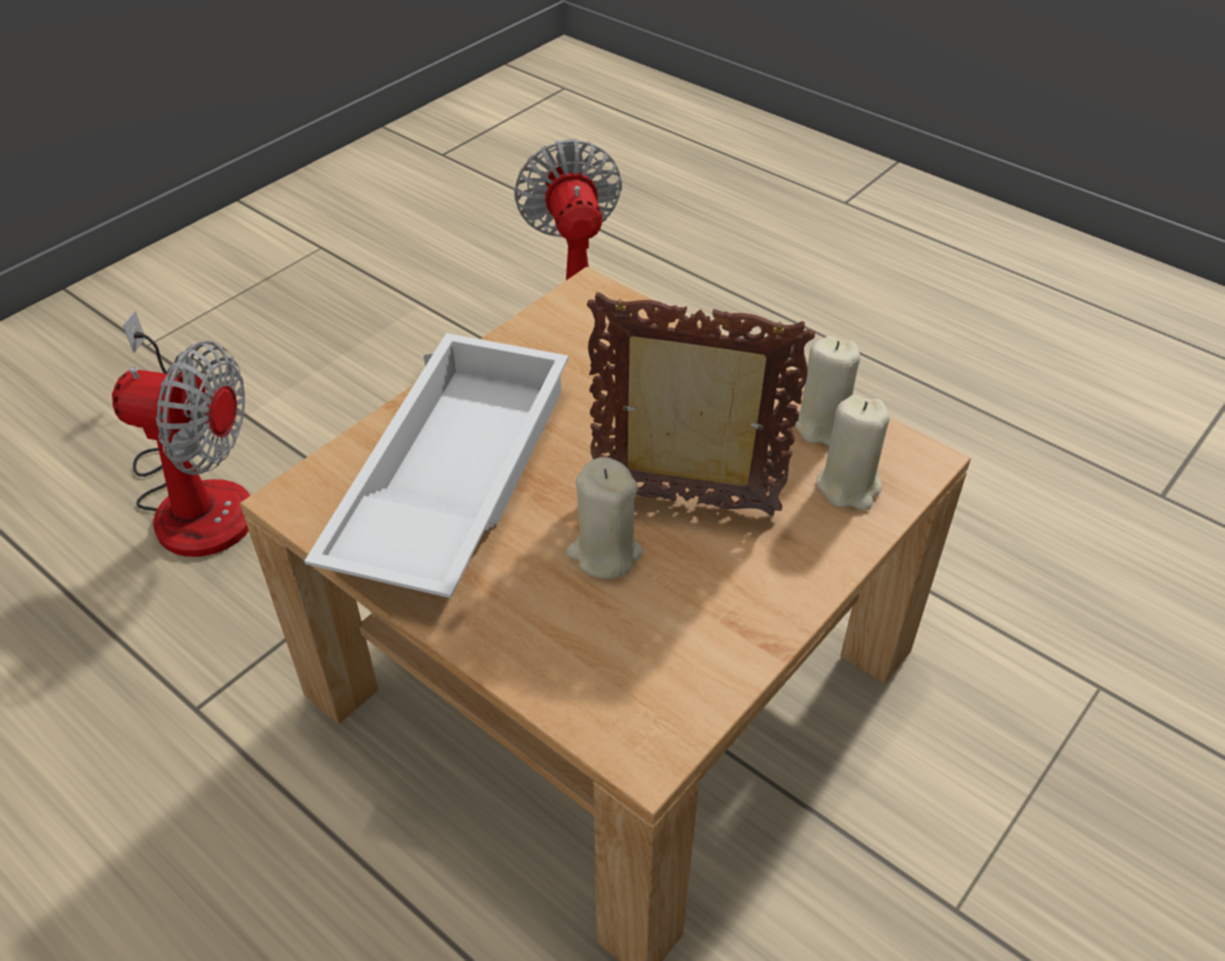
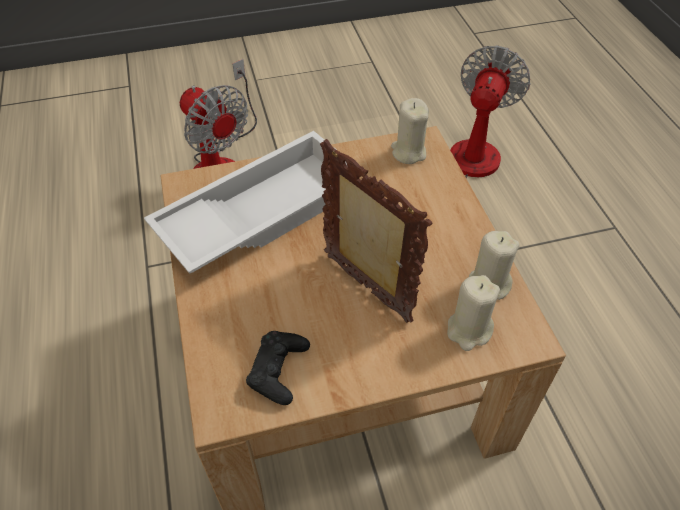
camera: 35 degrees right, 5 degrees up
beige candle [566,457,643,579] -> beige candle moved to [391,98,429,164]
none -> black game controller [246,331,310,405]

